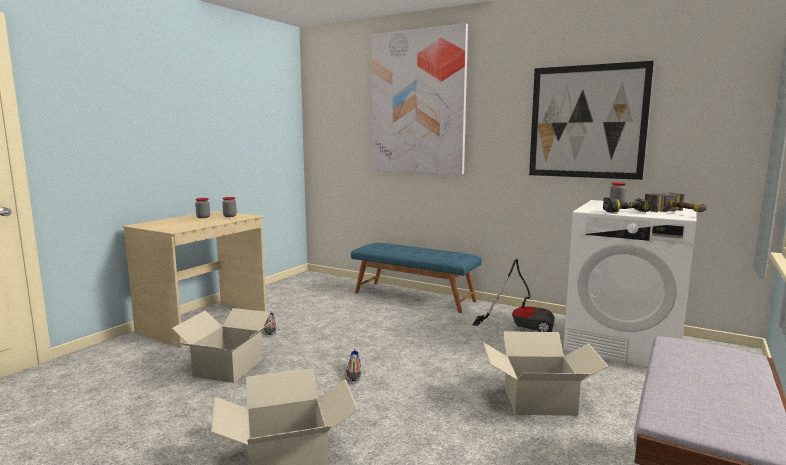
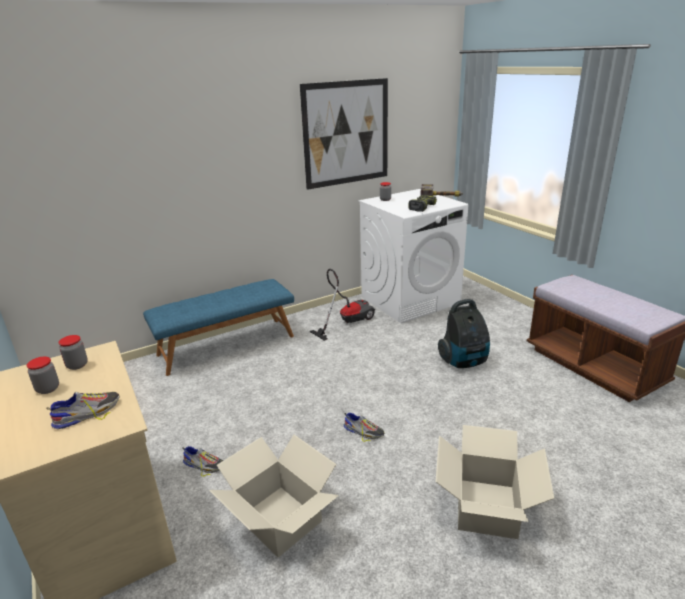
camera: 60 degrees left, 15 degrees up
picture [371,23,468,174] -> none
cardboard box [483,331,609,416] -> vacuum cleaner [438,299,490,368]
none -> shoe [47,391,119,429]

